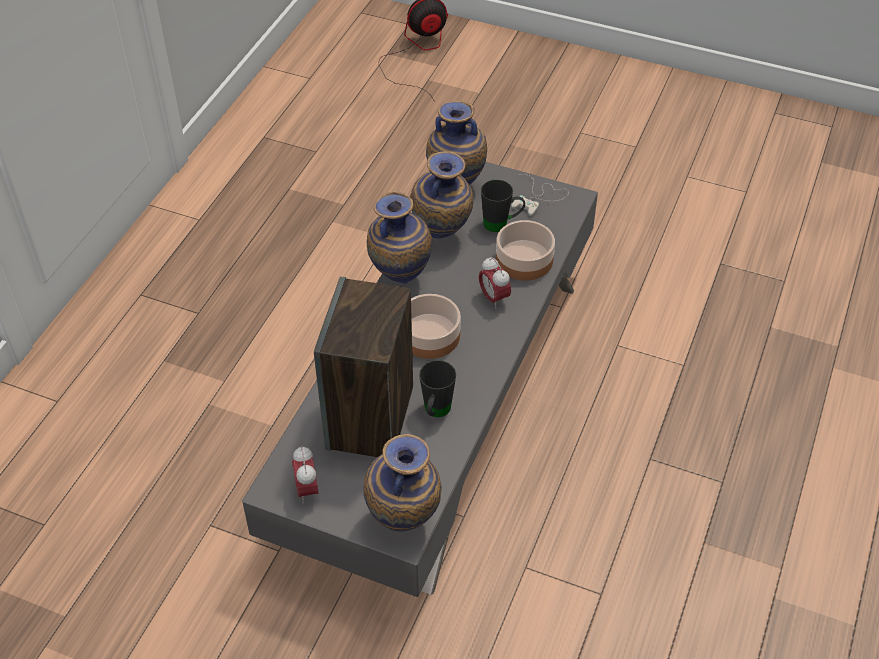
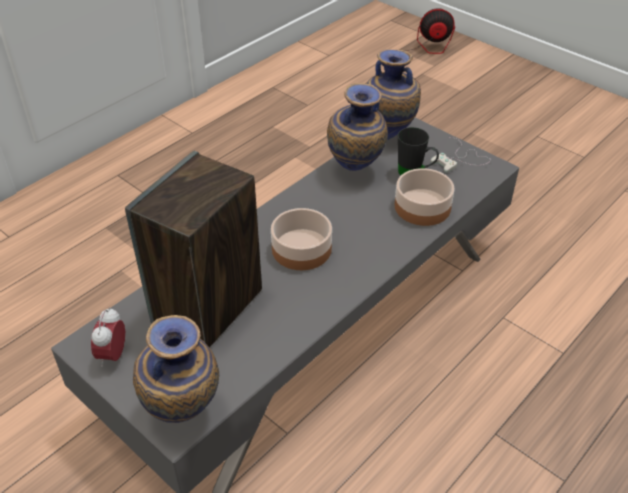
camera: 20 degrees right, 5 degrees down
vase [367,191,432,284] -> none
black mug [419,360,456,417] -> none
alarm clock [479,257,511,309] -> none

